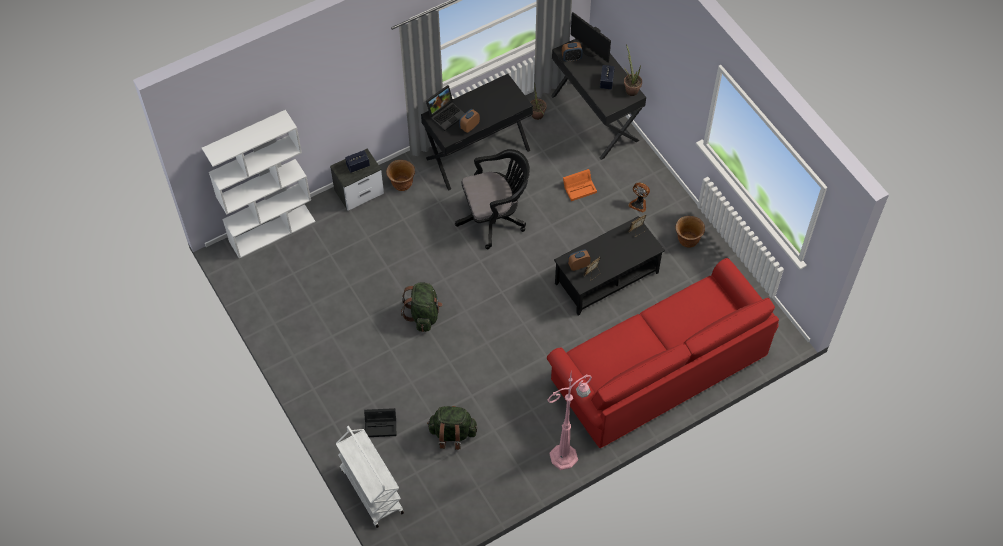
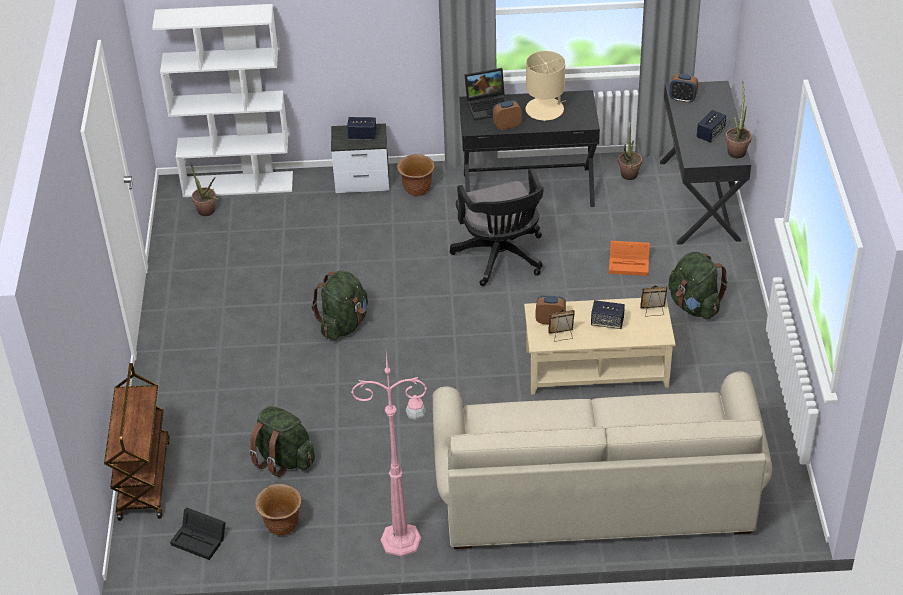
camera: 30 degrees right, 15 degrees down
white cart [336,426,404,528] -> brown cart [104,363,170,521]
black storage box [364,408,396,437] -> black storage box moved to [170,508,226,560]
black office chair [455,149,530,249] -> black office chair turned 60 degrees clockwise [450,168,544,286]
red sofa [547,258,779,448] -> beige sofa [433,371,772,549]
black coffee table [554,216,665,315] -> beige coffee table [524,298,675,395]
monitor [571,12,611,63] -> none
fan [628,182,650,212] -> green backpack [668,252,728,319]
brown planter [675,216,705,248] -> brown planter moved to [255,484,302,536]
none -> potted plant [191,163,218,216]
none -> beige table lamp [526,51,566,121]
none -> speaker [591,300,625,329]

